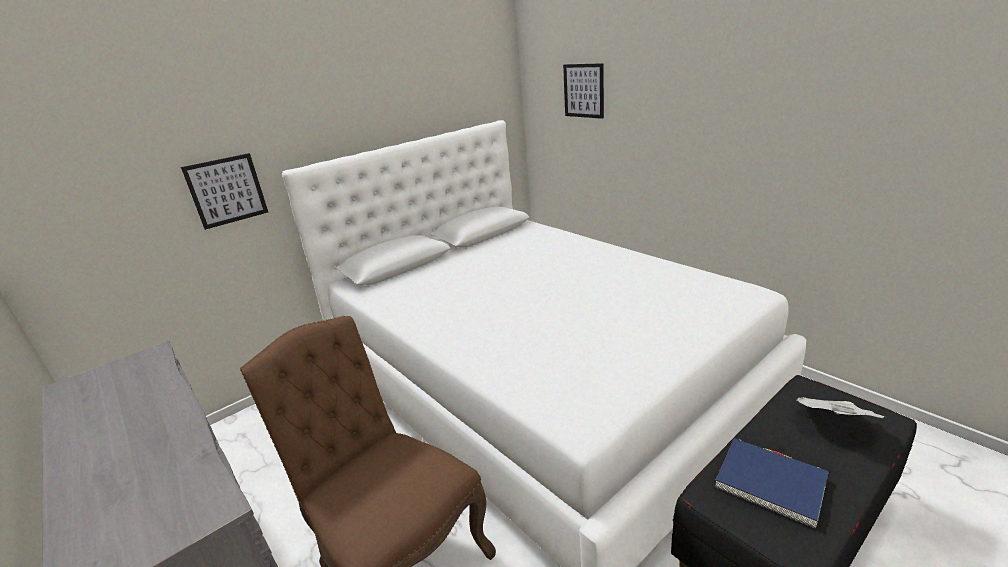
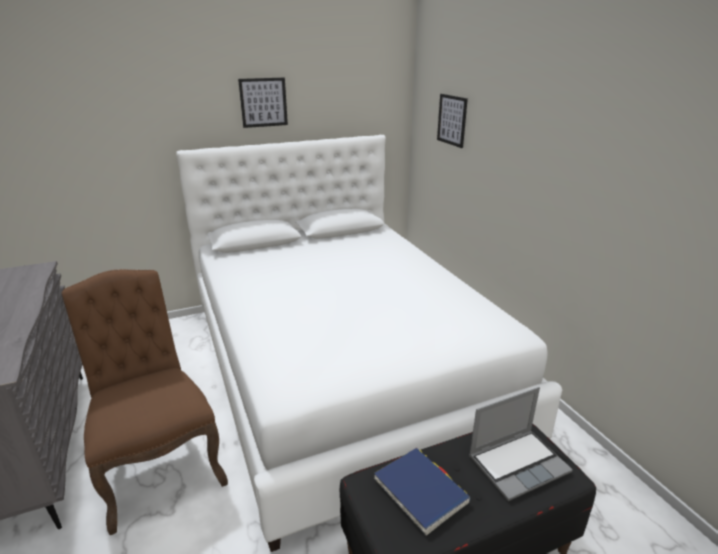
camera: 15 degrees right, 0 degrees up
picture [181,153,268,230] -> picture moved to [238,78,288,128]
newspaper [797,397,885,418] -> laptop [469,387,573,501]

